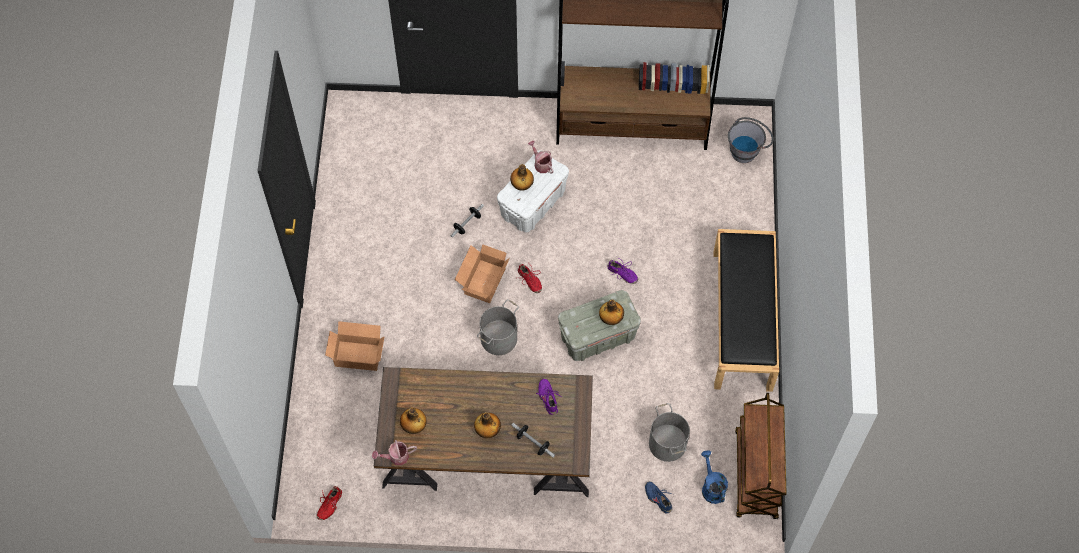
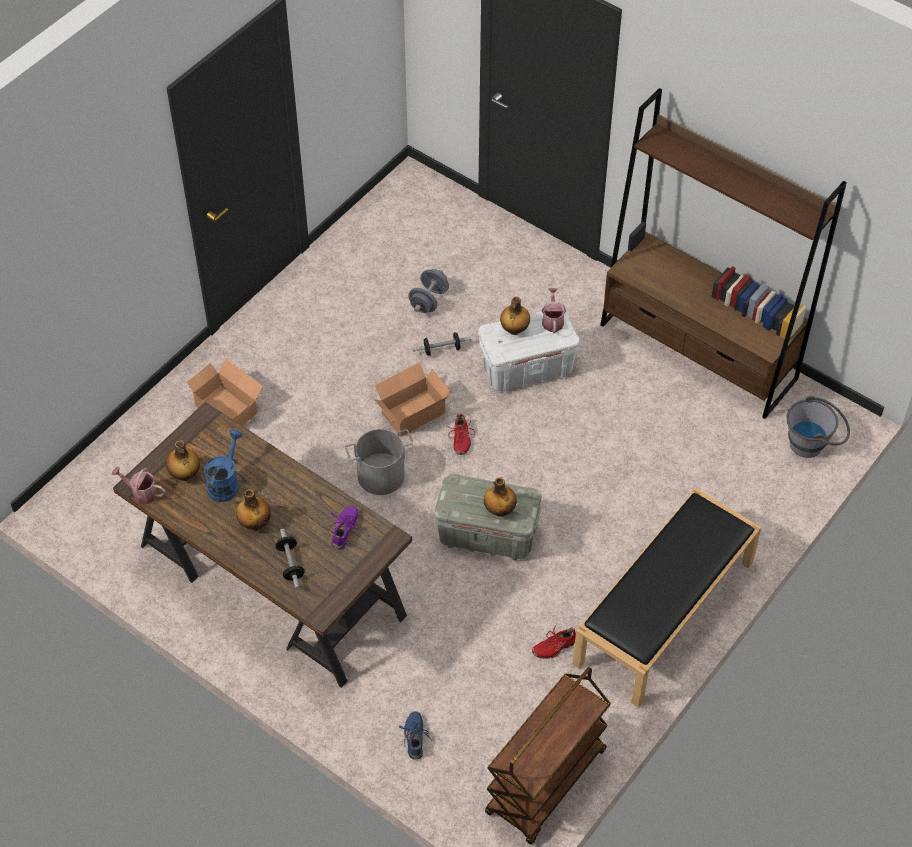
camera: 35 degrees right, 10 degrees down
red shoe [317,486,342,520] -> red shoe moved to [532,626,576,659]
purple shoe [608,257,638,284] -> none
grey bucket [649,403,690,462] -> none
blue watering can [701,450,728,504] -> blue watering can moved to [204,430,242,502]
none -> grey dumbbell [408,269,449,313]

